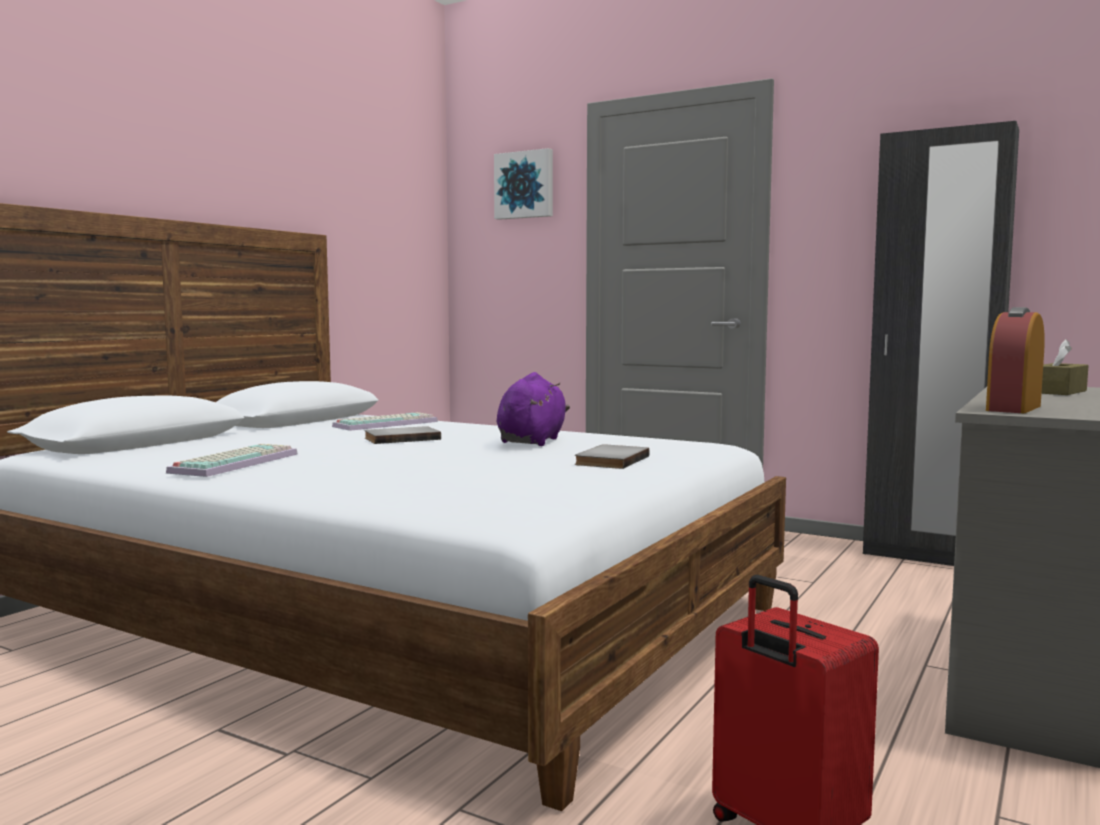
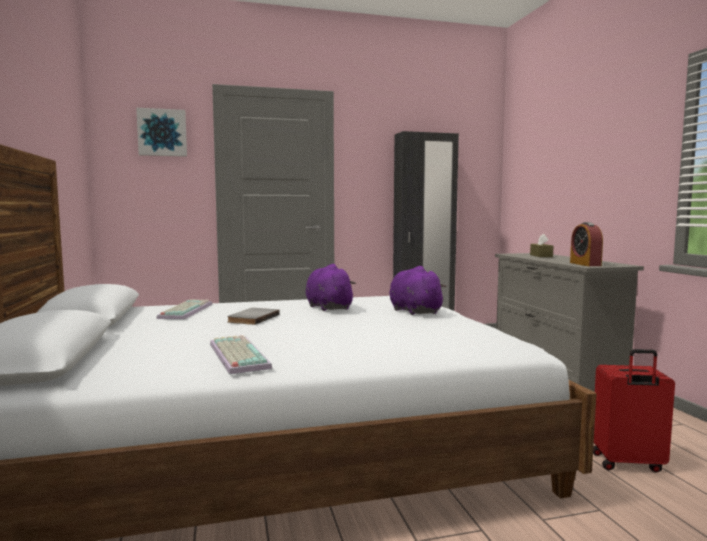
camera: 45 degrees left, 0 degrees up
grey book [575,444,650,469] -> purple plush toy [389,266,447,315]

